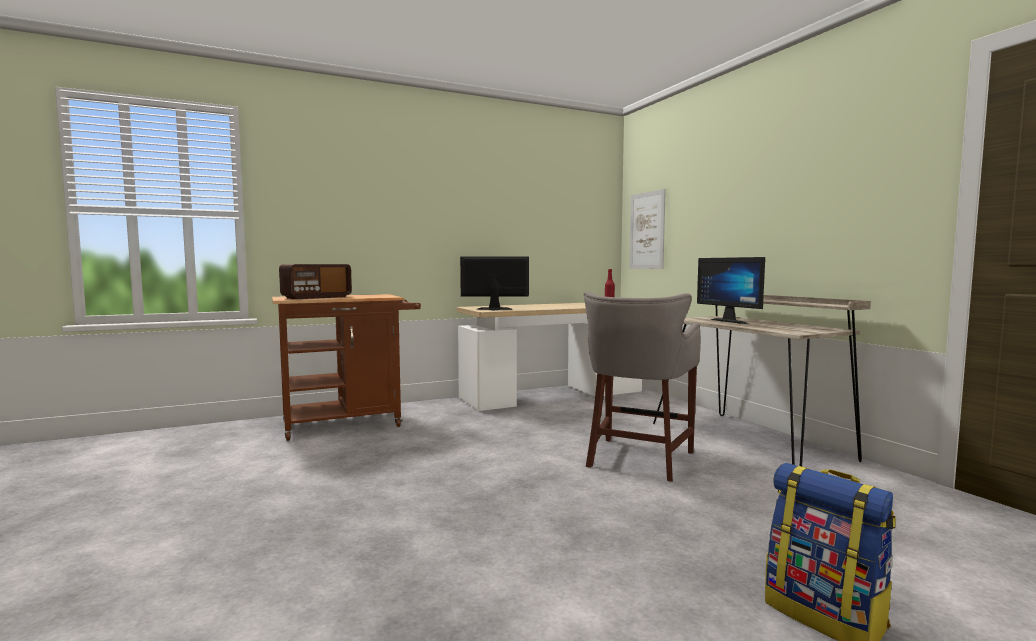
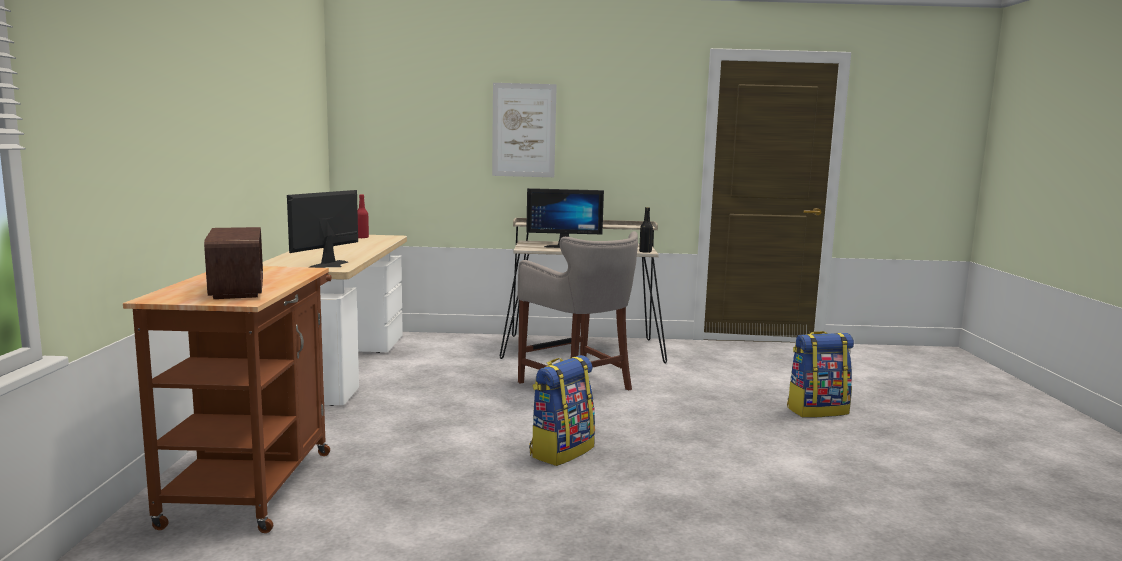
camera: 65 degrees left, 5 degrees up
picture [630,189,666,269] -> picture moved to [492,83,557,177]
none -> backpack [529,355,595,466]
none -> black bottle [639,207,653,253]

